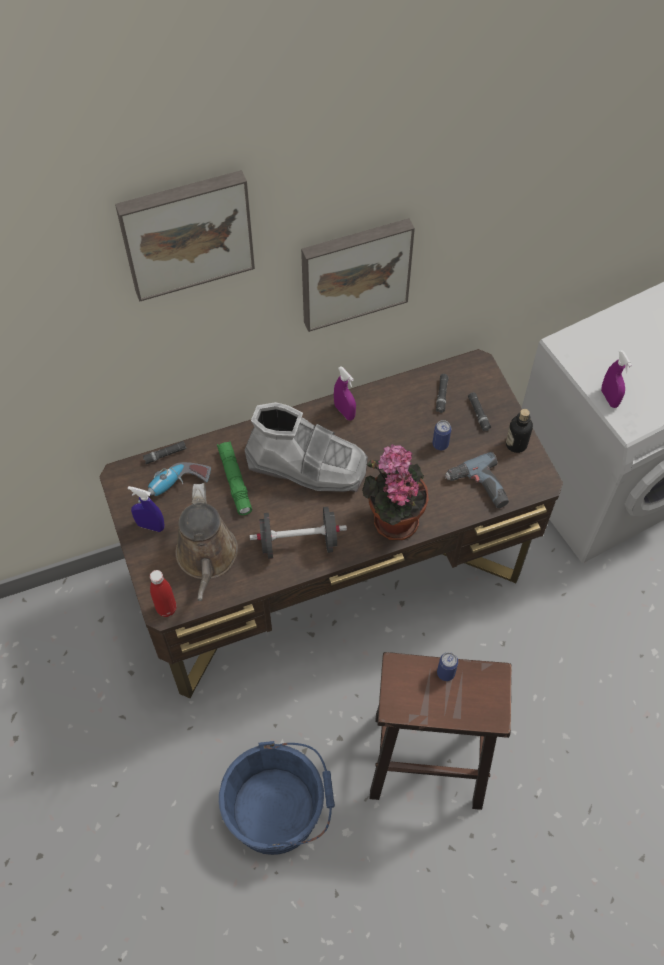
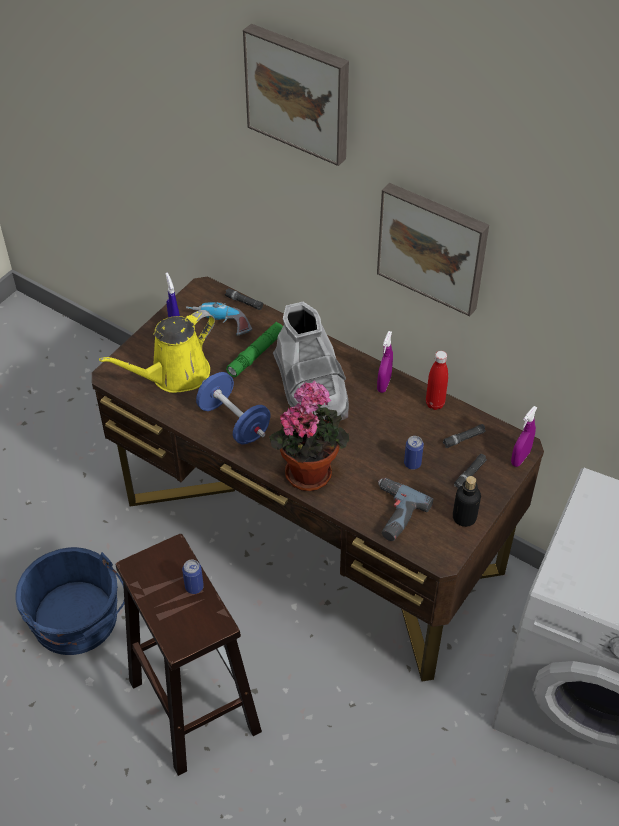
camera: 55 degrees right, 10 degrees down
red bottle [150,570,176,617] -> red bottle moved to [426,351,448,410]
brown watering can [176,483,238,601] -> yellow watering can [99,310,215,393]
black dumbbell [250,507,347,559] -> blue dumbbell [196,372,271,444]
purple spray bottle [601,350,632,408] -> purple spray bottle moved to [511,406,538,467]

